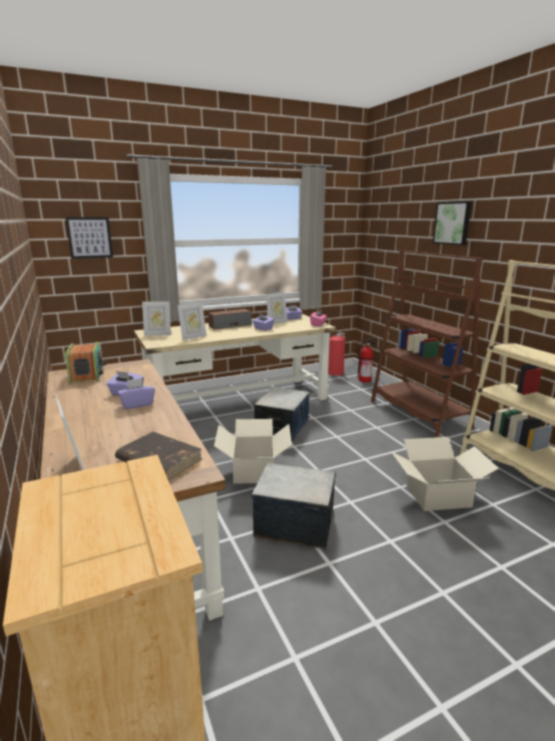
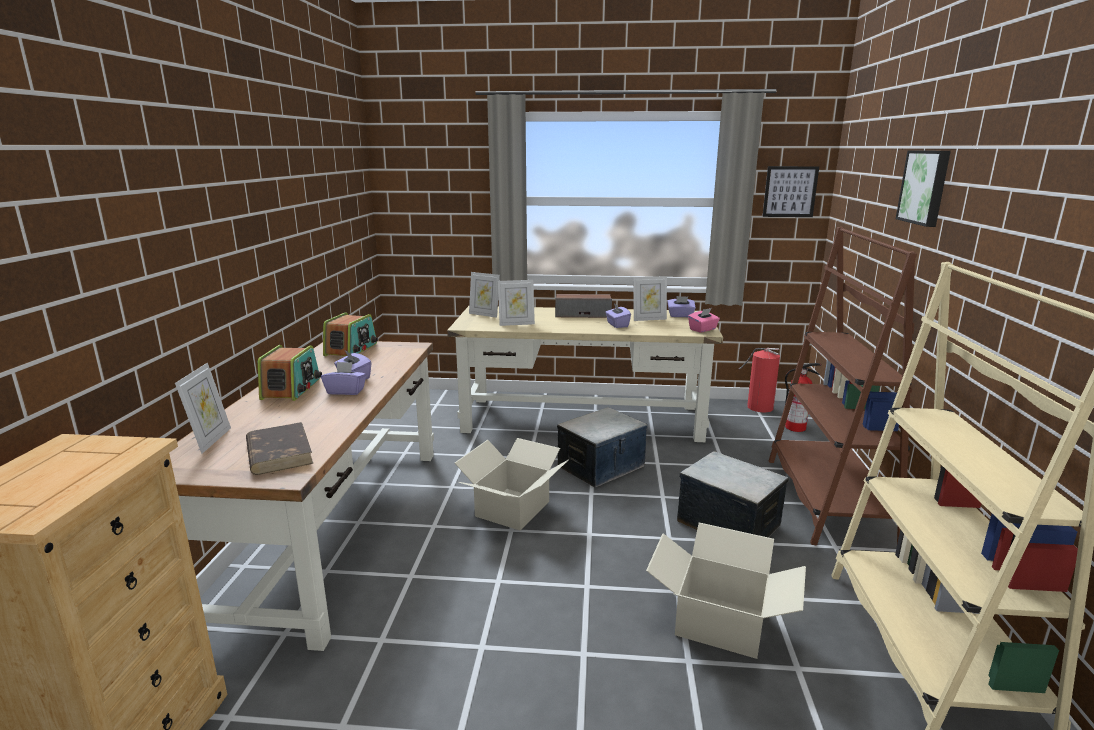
camera: 30 degrees right, 0 degrees up
picture [65,217,113,259] -> picture moved to [762,166,819,217]
storage box [252,463,336,549] -> storage box moved to [677,451,789,537]
none -> radio [258,345,322,401]

